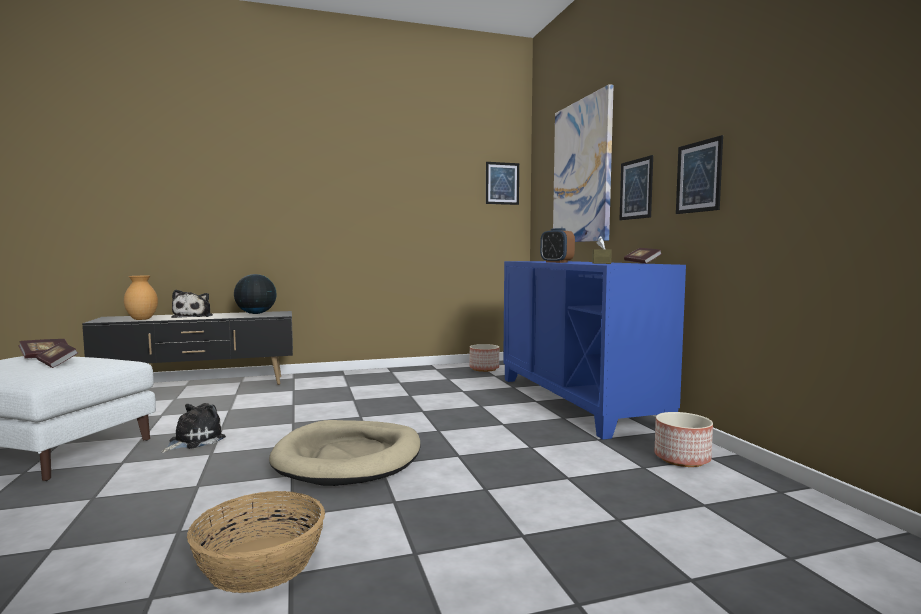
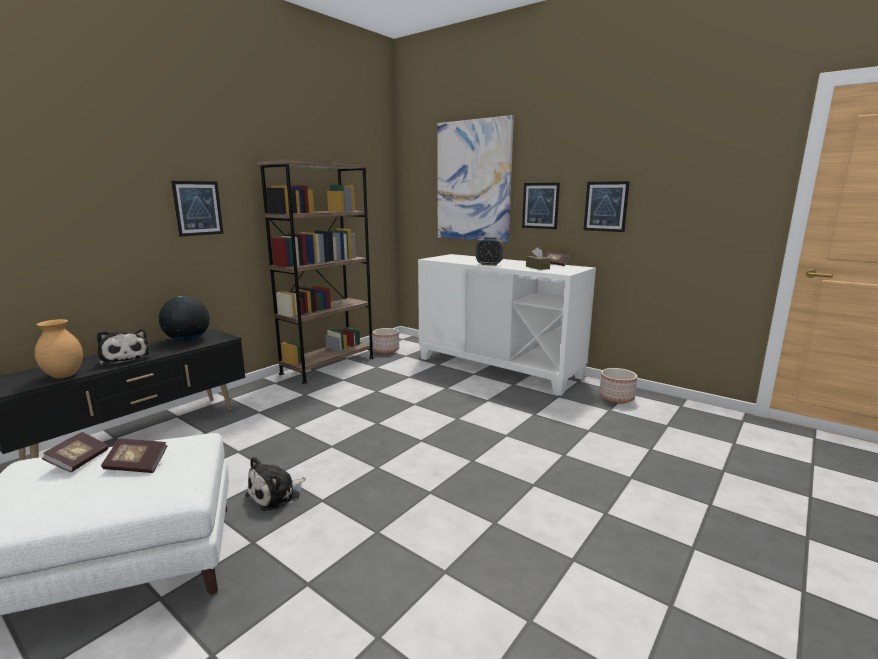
camera: 35 degrees left, 10 degrees up
plush toy [161,403,226,453] -> plush toy turned 135 degrees counterclockwise [245,456,306,511]
basket [187,491,325,593] -> none
beige dog bed [269,420,420,486] -> none
picture [486,162,519,205] -> picture moved to [171,181,224,237]
blue cabinet [503,261,686,440] -> white cabinet [418,254,596,396]
none -> brown bookcase [257,159,374,384]

